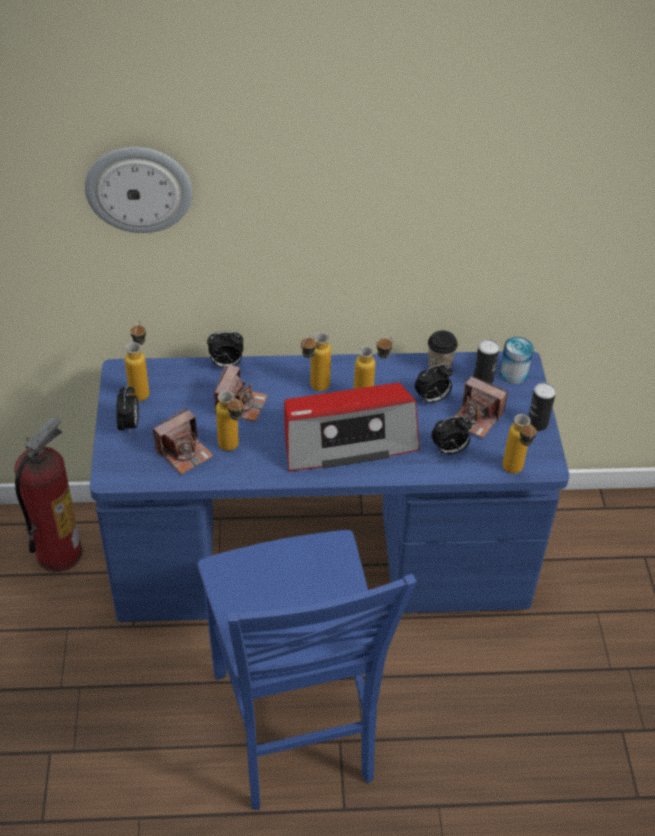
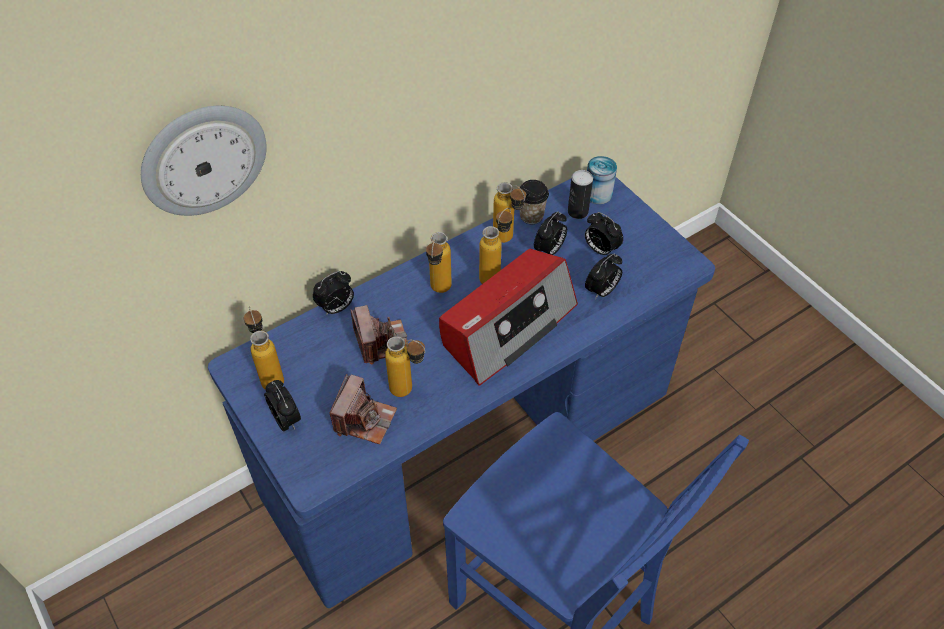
camera: 30 degrees left, 5 degrees up
fire extinguisher [14,417,83,572] -> none
camera [454,376,508,438] -> alarm clock [585,212,623,255]
bottle [502,414,537,474] -> bottle moved to [493,182,526,243]
can [528,382,556,431] -> none

